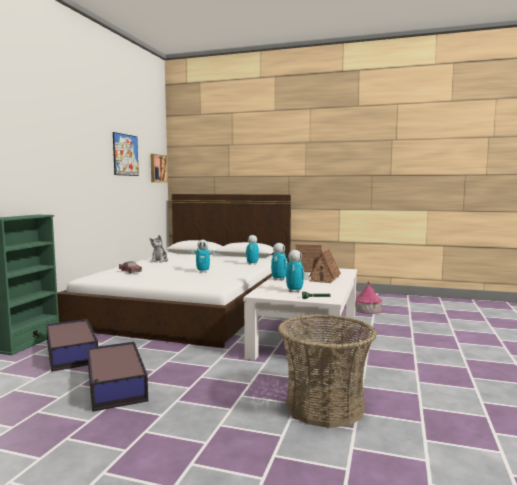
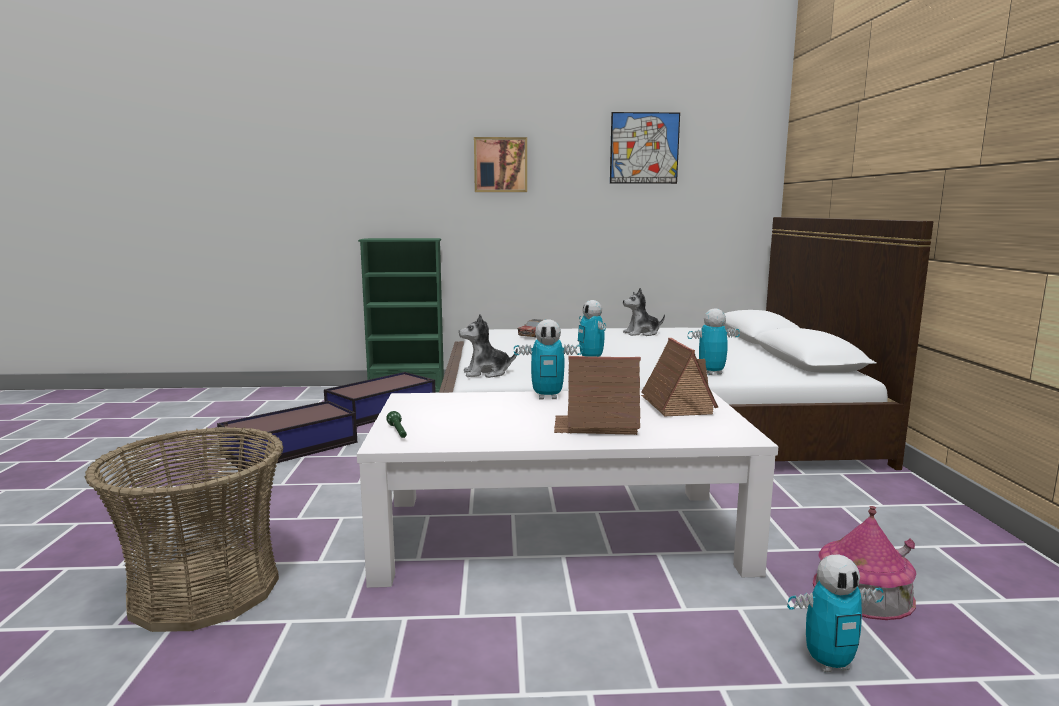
camera: 70 degrees right, 5 degrees up
picture [150,154,168,183] -> picture moved to [474,137,527,192]
toy robot [286,250,304,293] -> toy robot moved to [787,555,884,672]
none -> plush toy [459,314,518,378]

